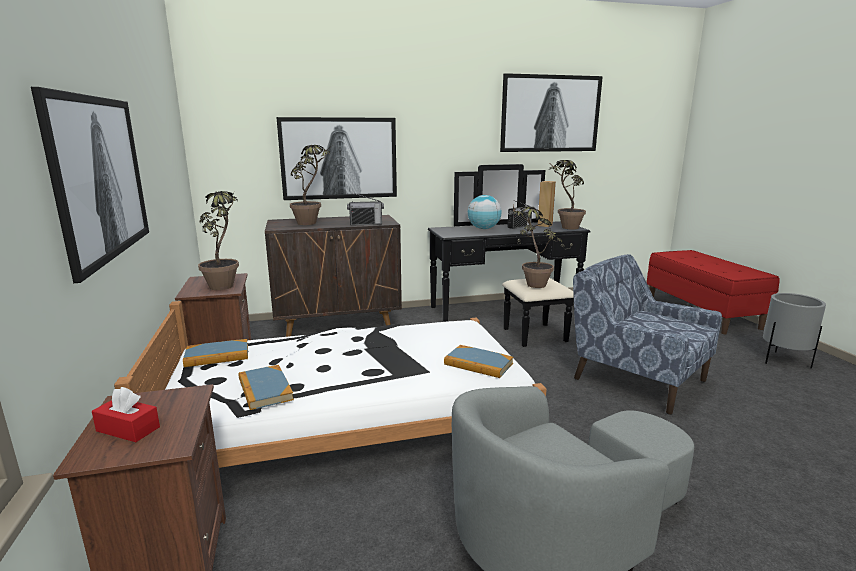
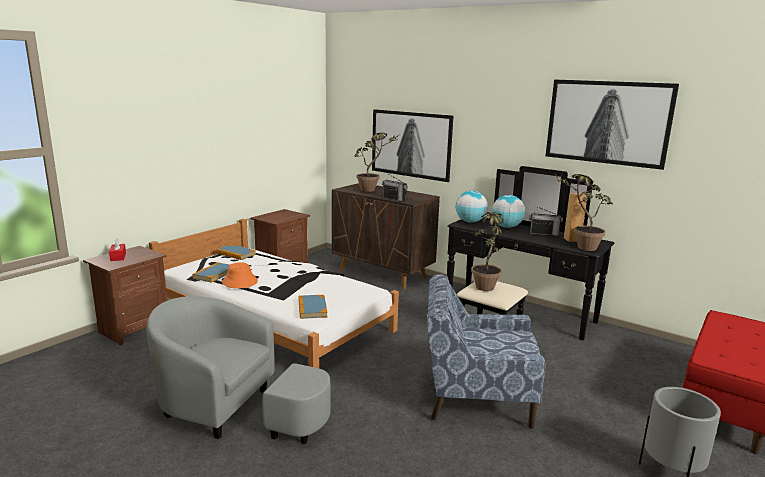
camera: 50 degrees right, 0 degrees up
picture [31,87,149,283] -> none
potted plant [198,191,239,290] -> none
blue armchair [573,254,722,415] -> blue armchair turned 90 degrees counterclockwise [427,274,546,429]
none -> orange hat [222,262,258,288]
none -> globe [455,191,488,223]

